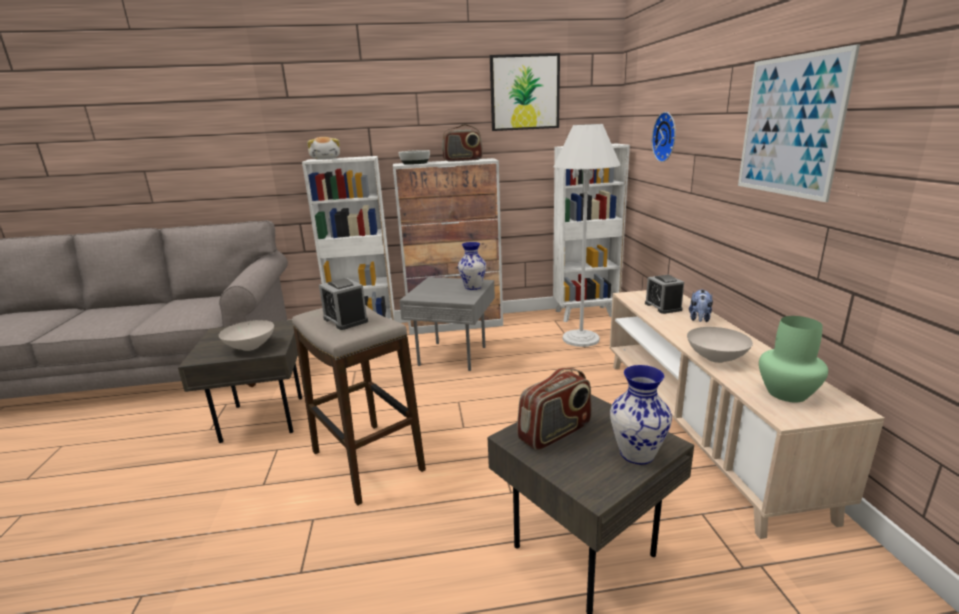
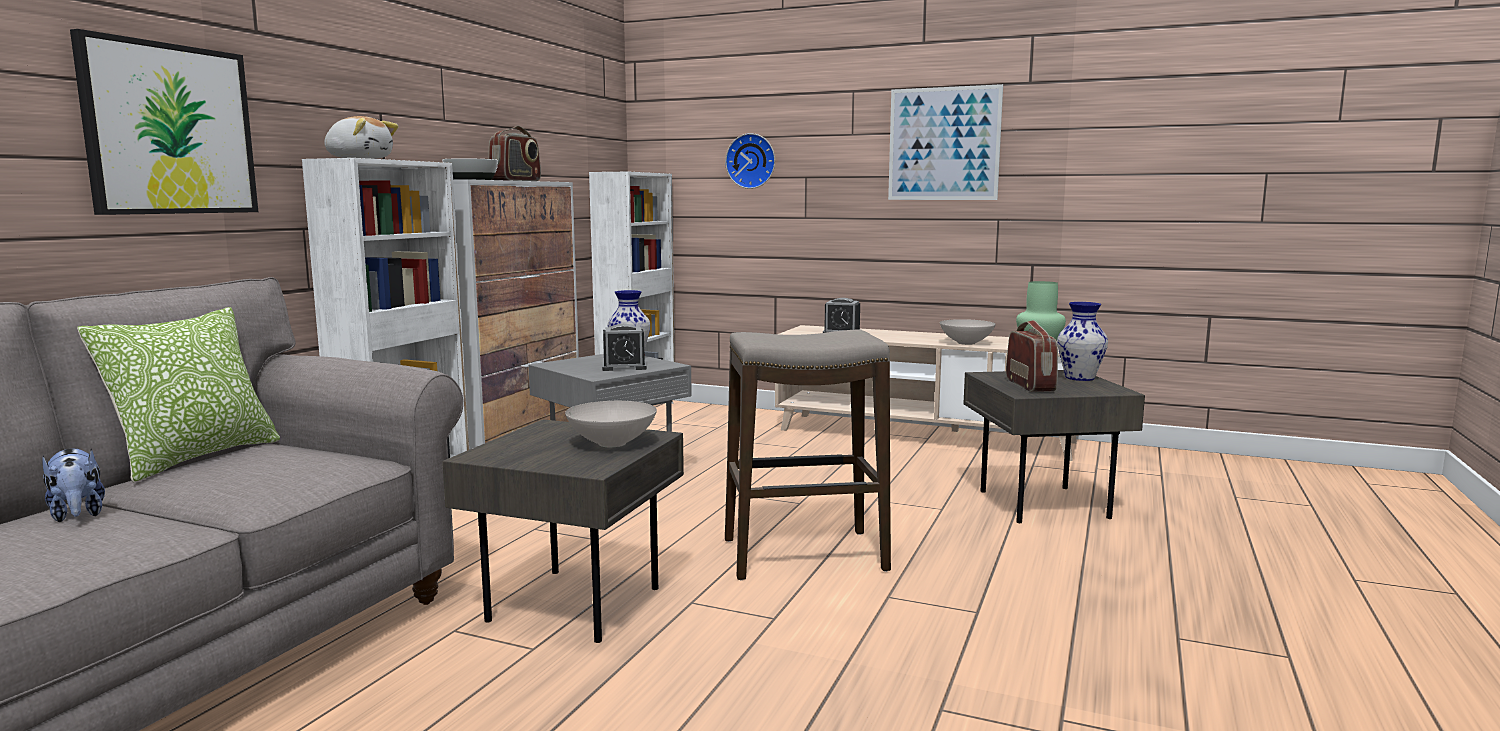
camera: 60 degrees left, 10 degrees down
alarm clock [319,278,368,330] -> alarm clock moved to [602,324,647,371]
picture [490,53,560,131] -> picture moved to [70,29,258,215]
white floor lamp [553,124,621,347] -> none
plush toy [689,289,713,322] -> plush toy moved to [43,448,105,522]
none -> pillow [77,307,280,483]

